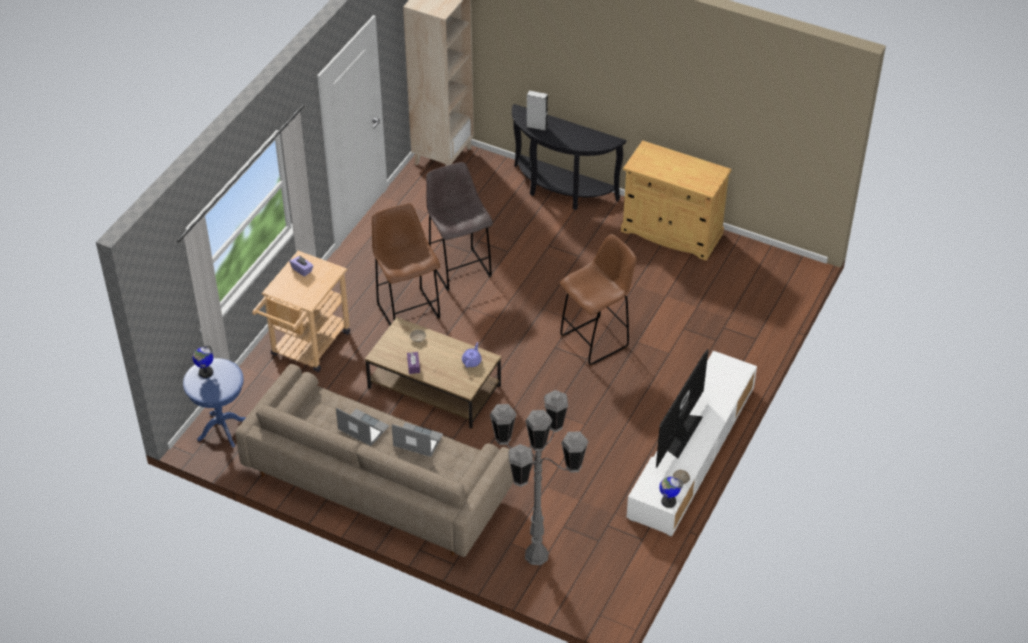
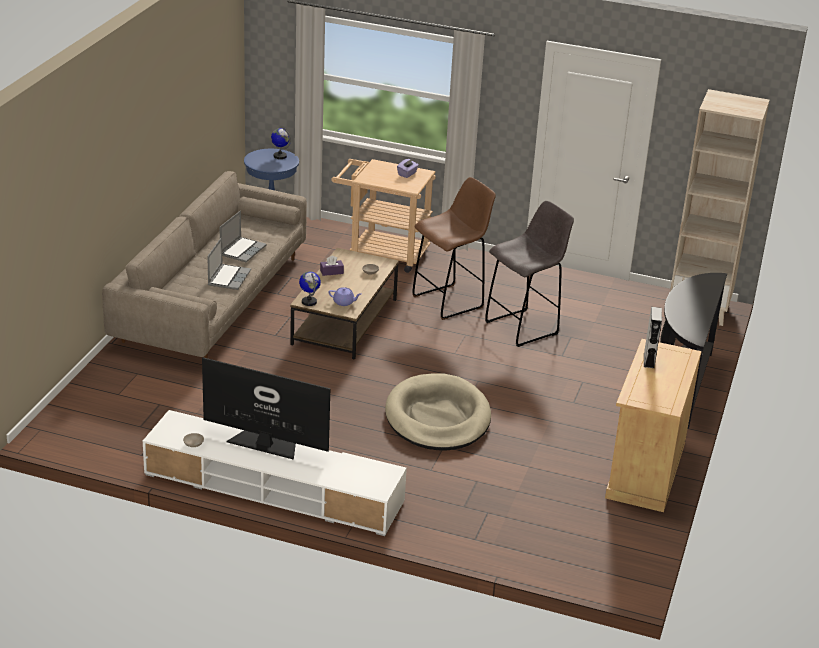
camera: 80 degrees right, 15 degrees down
grey floor lamp [490,390,588,565] -> none
grey speaker [526,91,548,131] -> grey speaker moved to [644,307,662,368]
brown stool [560,234,637,366] -> beige dog bed [385,373,491,450]
globe [659,477,683,508] -> globe moved to [299,271,321,306]

